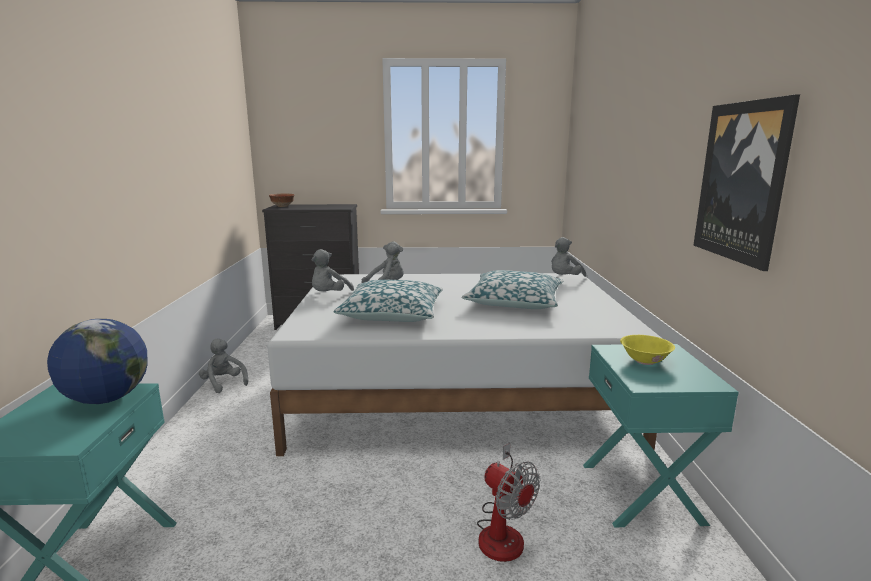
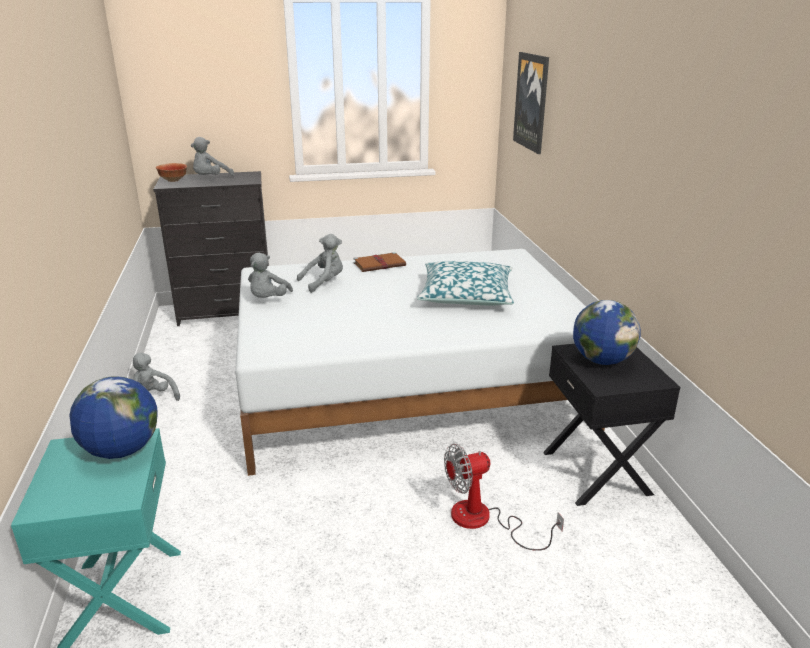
camera: 10 degrees left, 10 degrees up
pillow [333,279,443,322] -> none
fan [477,443,540,562] -> fan turned 120 degrees clockwise [444,444,564,551]
grey plush toy [551,237,586,277] -> grey plush toy moved to [191,137,234,176]
turquoise nightstand [583,344,739,527] -> black nightstand [543,344,680,506]
yellow bowl [620,335,675,365] -> globe [573,300,641,365]
picture [693,95,800,271] -> picture moved to [513,52,549,154]
none -> brown book [353,252,406,272]

